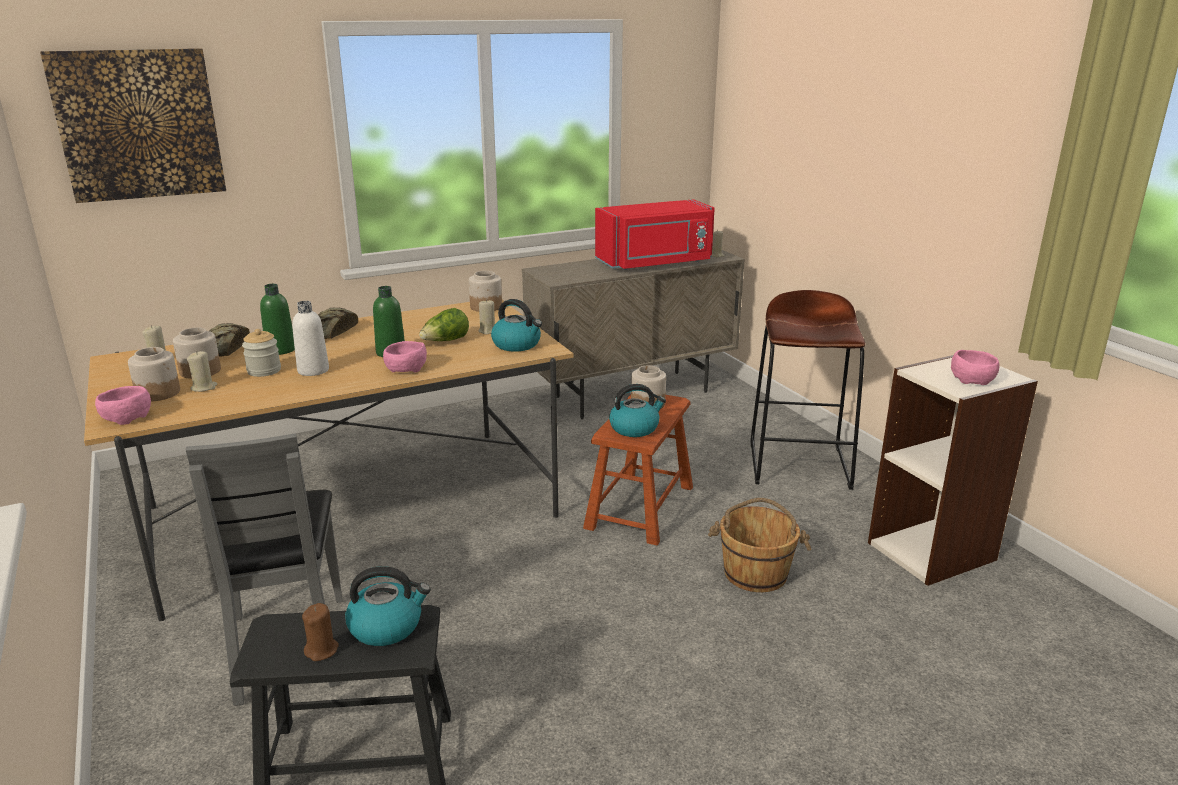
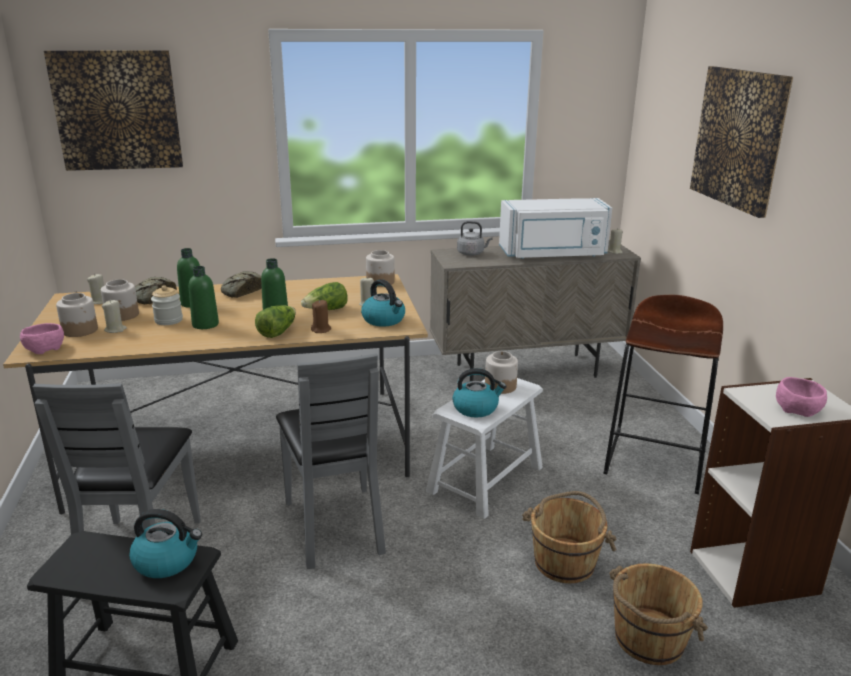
camera: 15 degrees right, 0 degrees up
white bottle [292,301,329,376] -> green bottle [189,266,219,329]
brown candle [302,603,339,661] -> brown candle moved to [311,300,331,333]
pink bowl [383,341,427,373] -> lettuce [255,305,296,338]
brown stool [583,395,693,546] -> white stool [426,378,543,519]
red microwave [595,199,715,270] -> white microwave [499,198,612,259]
none -> grey chair [276,353,386,569]
none -> grey kettle [457,221,492,256]
none -> brown bucket [609,563,708,665]
none -> picture [690,66,793,218]

